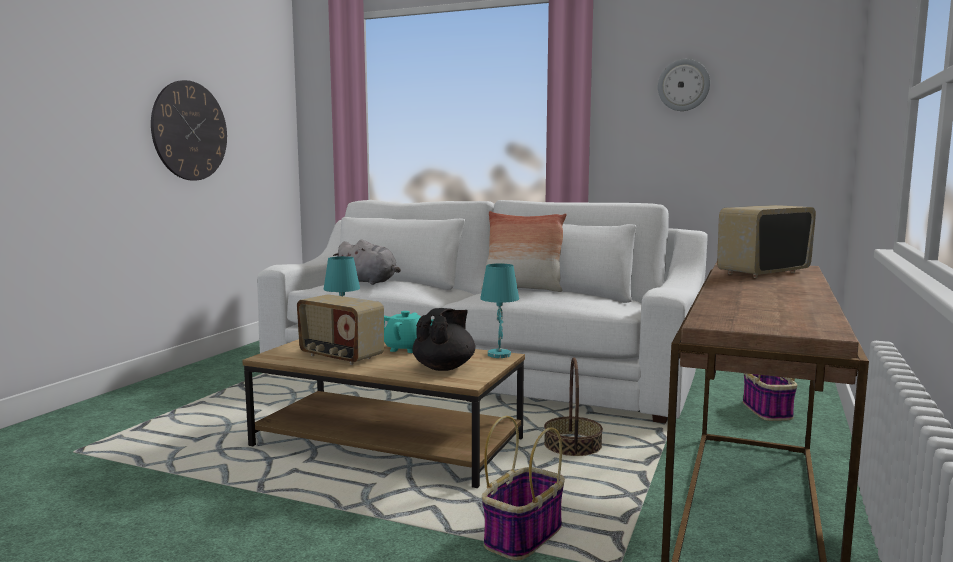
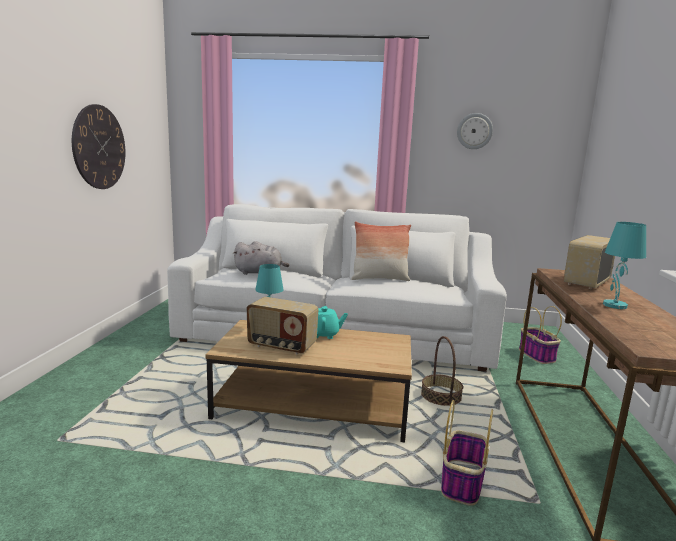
camera: 15 degrees left, 5 degrees up
black teapot [413,308,475,371] -> none
turquoise table lamp [480,263,519,358] -> turquoise table lamp moved to [603,222,646,309]

